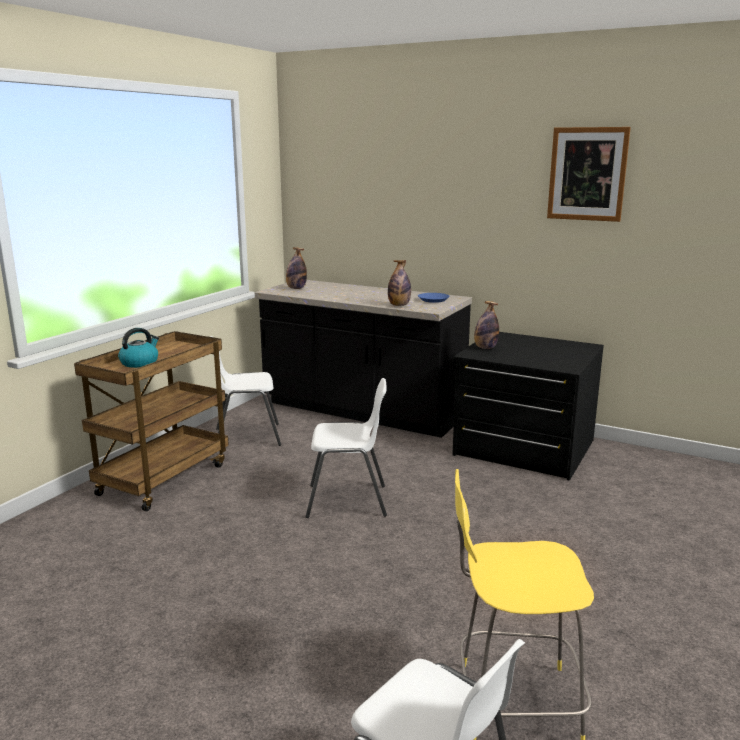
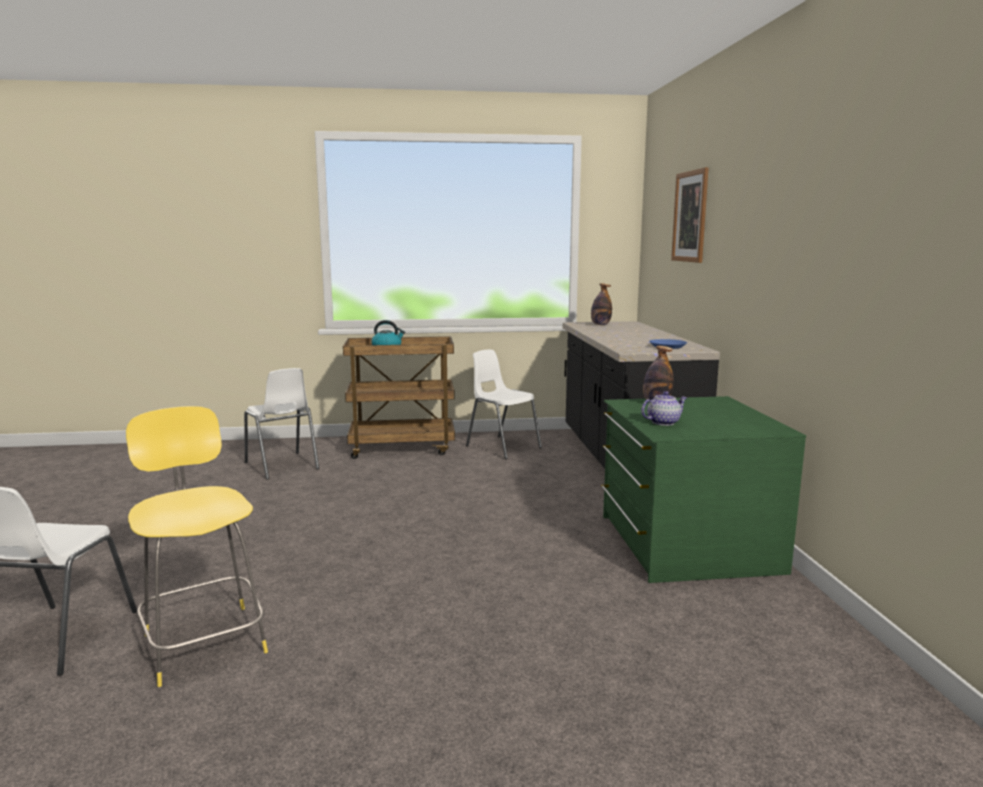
camera: 55 degrees right, 5 degrees down
white chair [305,378,387,518] -> white chair moved to [244,368,319,480]
bottle [388,260,411,306] -> none
black dresser [452,332,604,480] -> green dresser [601,396,806,583]
picture [547,127,631,222] -> picture moved to [671,167,709,263]
none -> teapot [641,391,687,426]

